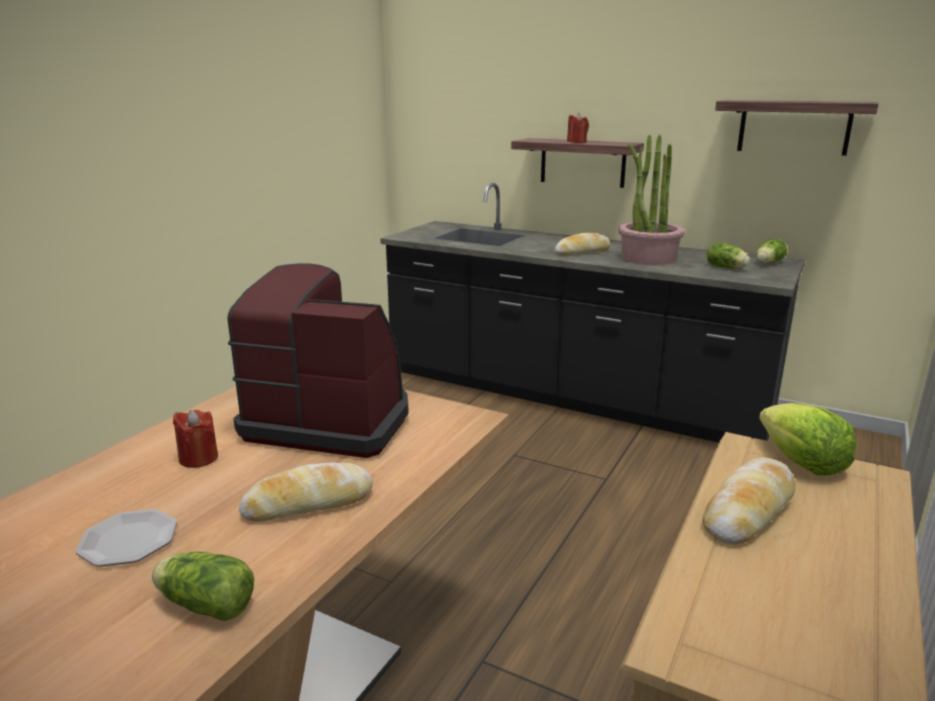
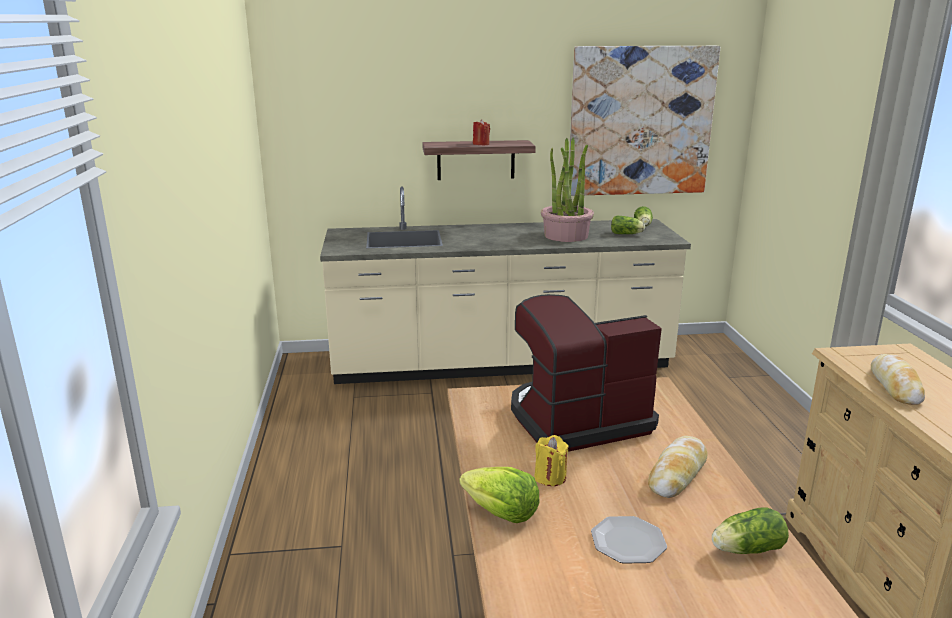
camera: 35 degrees left, 0 degrees up
red candle [173,410,218,468] -> yellow candle [534,435,569,486]
black counter [380,183,805,443] -> beige counter [320,187,691,384]
bread [555,233,610,255] -> none
shelf [715,100,879,156] -> picture [569,46,720,196]
lettuce [759,403,856,476] -> lettuce moved to [459,467,540,523]

